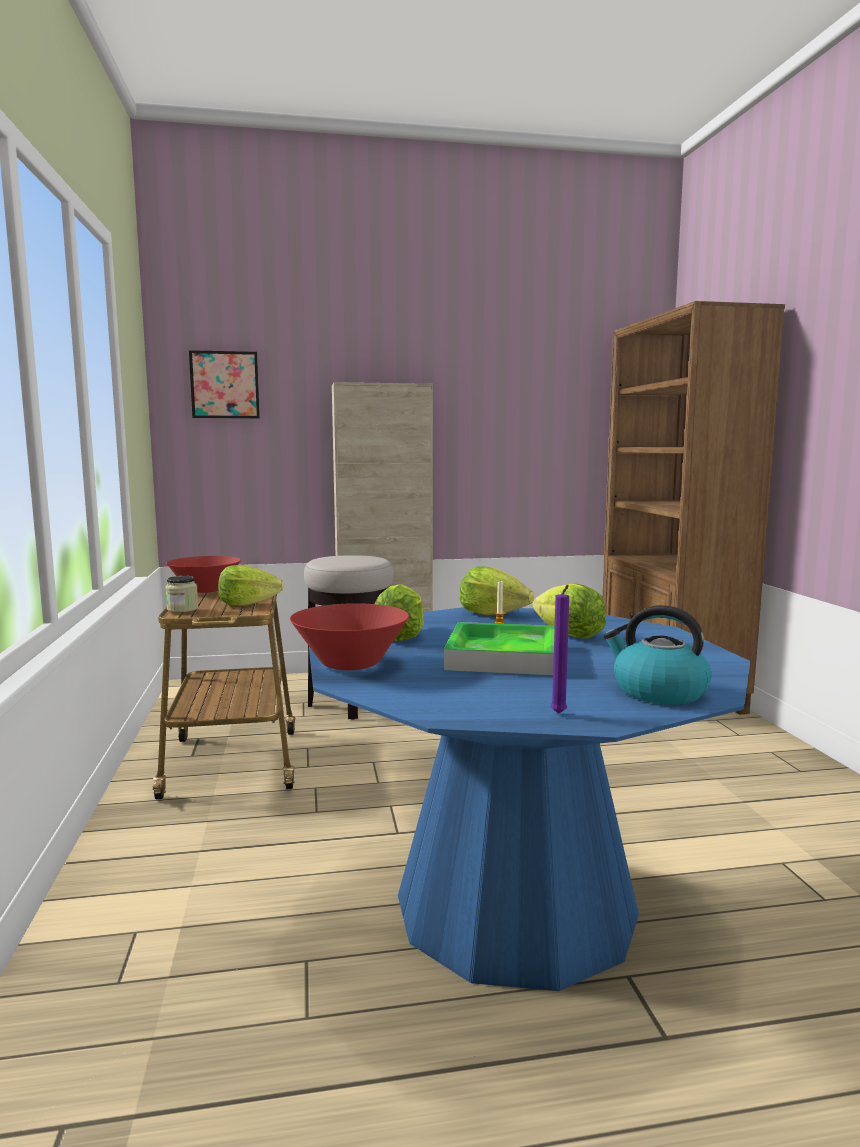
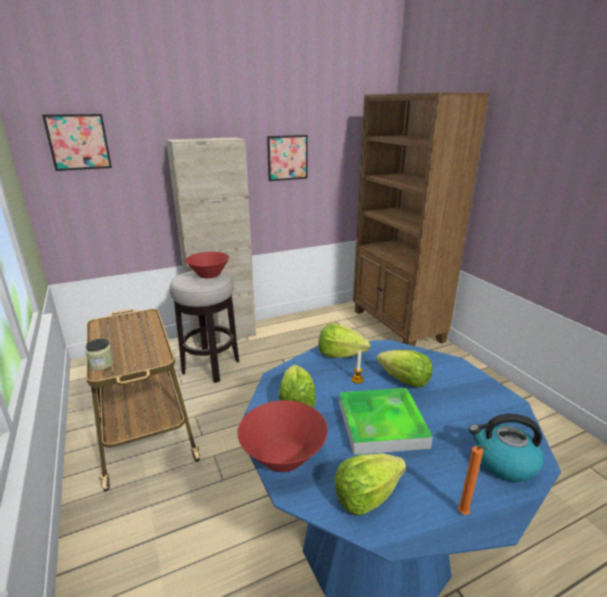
camera: 15 degrees left, 15 degrees up
red bowl [166,556,241,593] -> red bowl moved to [185,252,229,278]
lettuce [218,565,284,606] -> lettuce moved to [335,453,406,516]
purple candle [551,585,569,714] -> orange candle [458,446,488,515]
none -> picture [267,135,308,181]

